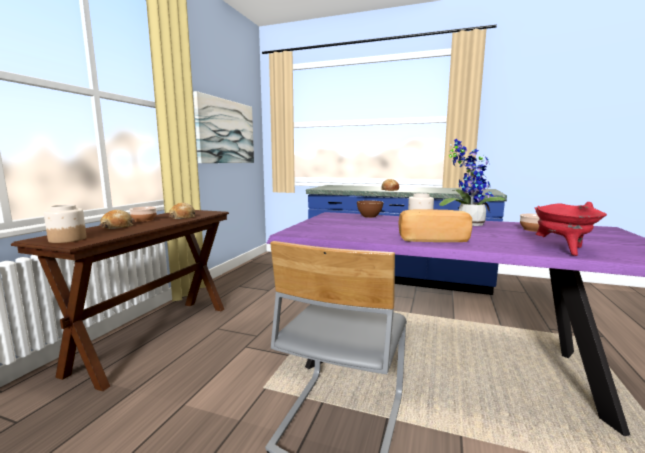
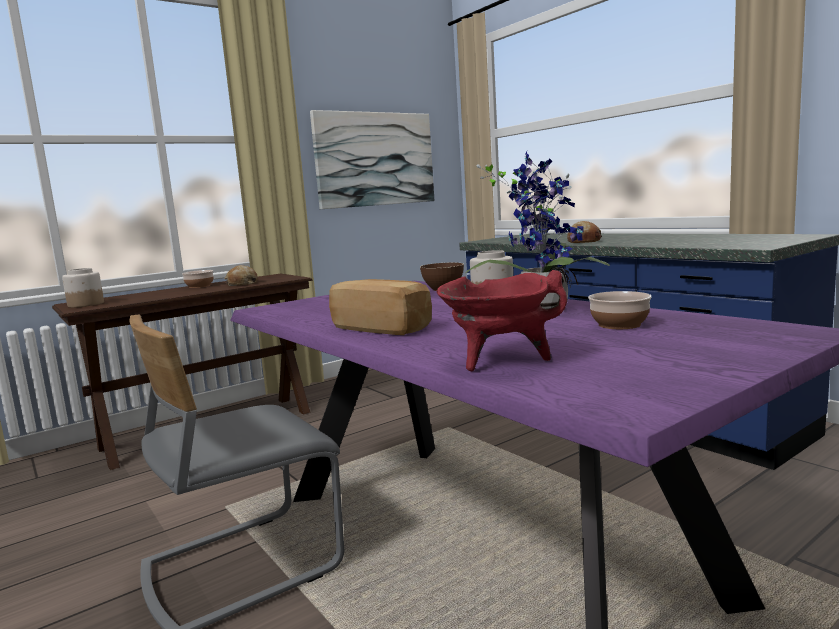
camera: 35 degrees right, 0 degrees up
bread [100,210,133,229] -> none

